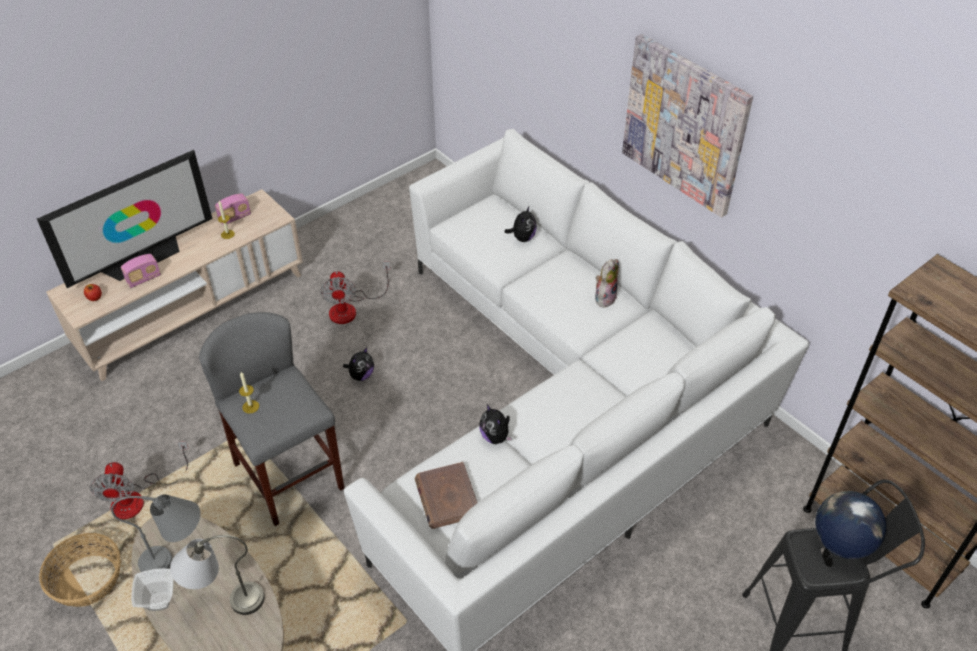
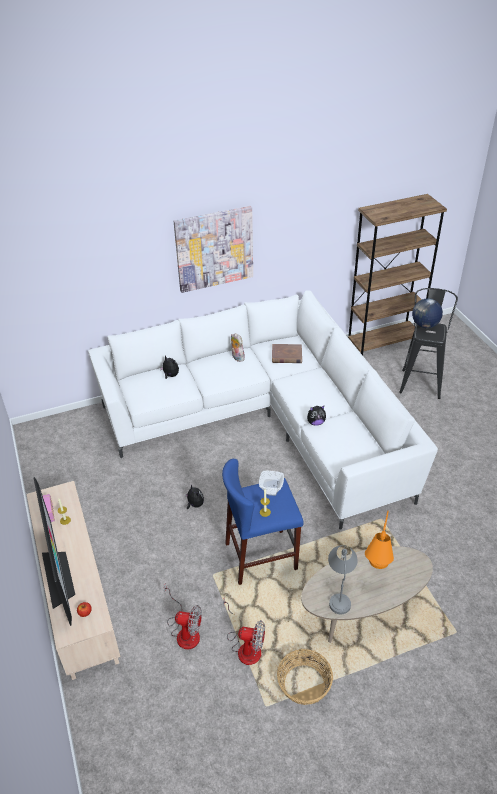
camera: 70 degrees left, 5 degrees down
radio [121,254,161,288] -> none
bowl [131,568,174,611] -> bowl moved to [259,470,284,496]
grey table lamp [170,535,265,615] -> orange table lamp [365,511,394,569]
grey stool [199,312,344,526] -> blue stool [222,459,304,585]
fan [320,261,390,324] -> fan moved to [164,583,202,649]
brown book [415,462,478,529] -> brown book moved to [272,344,302,363]

